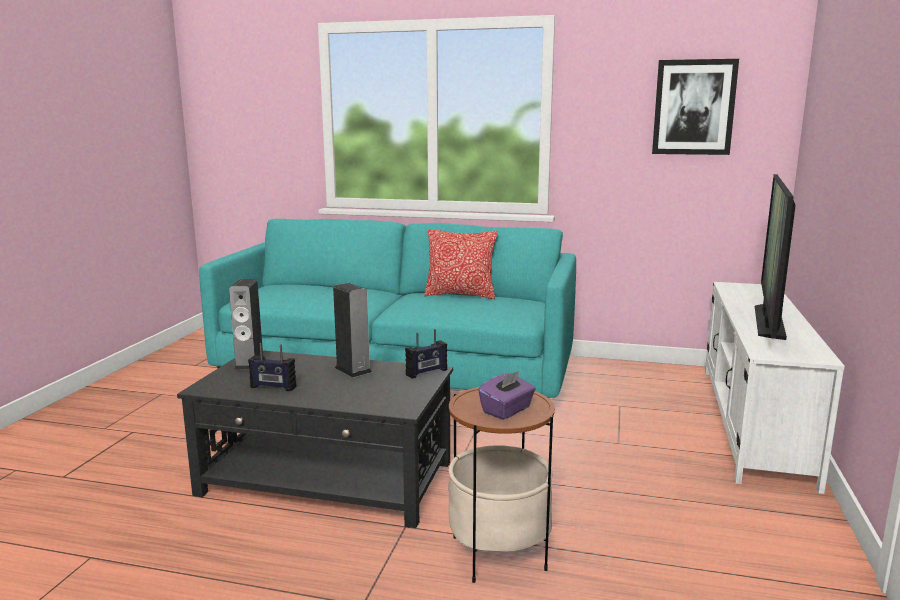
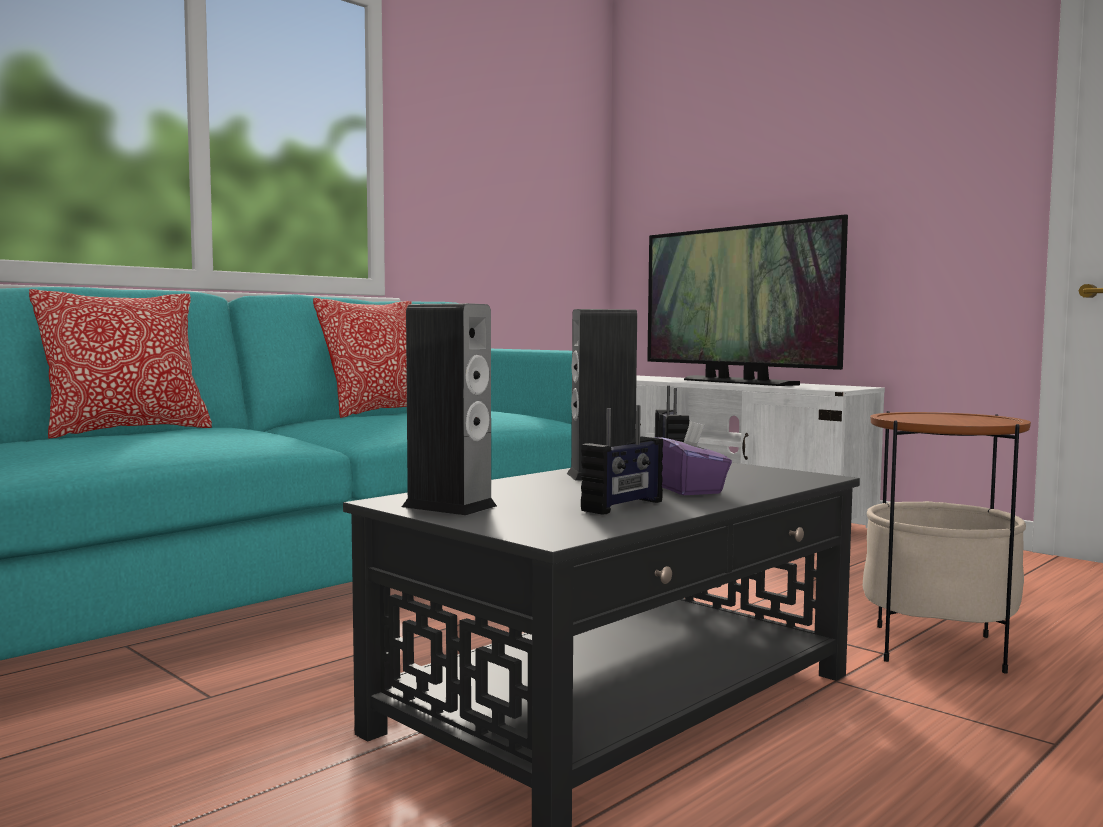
camera: 60 degrees left, 10 degrees down
purple tissue box [478,371,536,420] -> purple tissue box moved to [655,421,732,495]
picture [652,59,739,155] -> none
none -> pillow [29,289,212,439]

